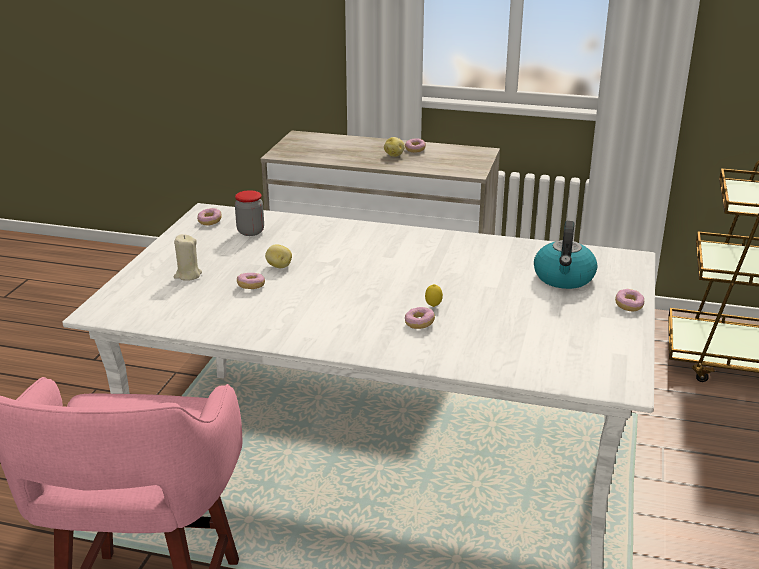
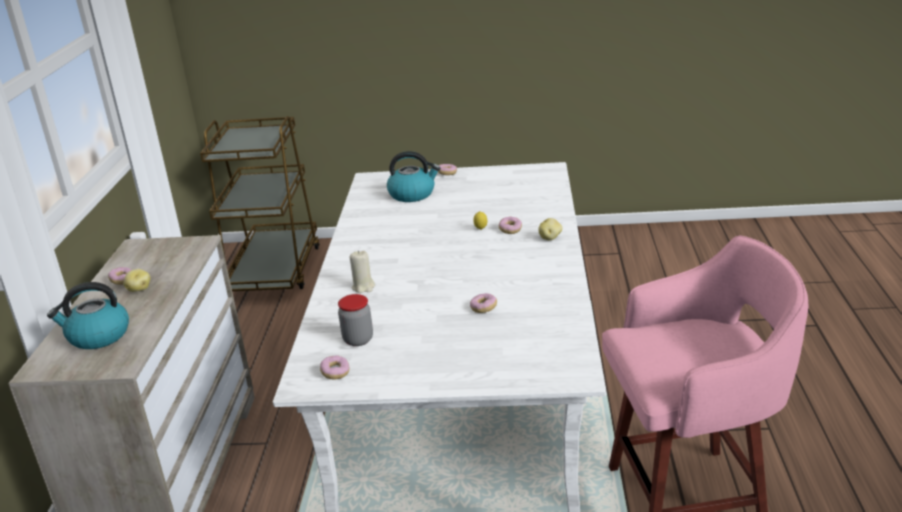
camera: 100 degrees left, 0 degrees up
beige candle [174,234,202,281] -> beige candle moved to [350,250,375,293]
potato [265,244,292,268] -> potato moved to [538,218,562,240]
none -> kettle [47,282,129,349]

